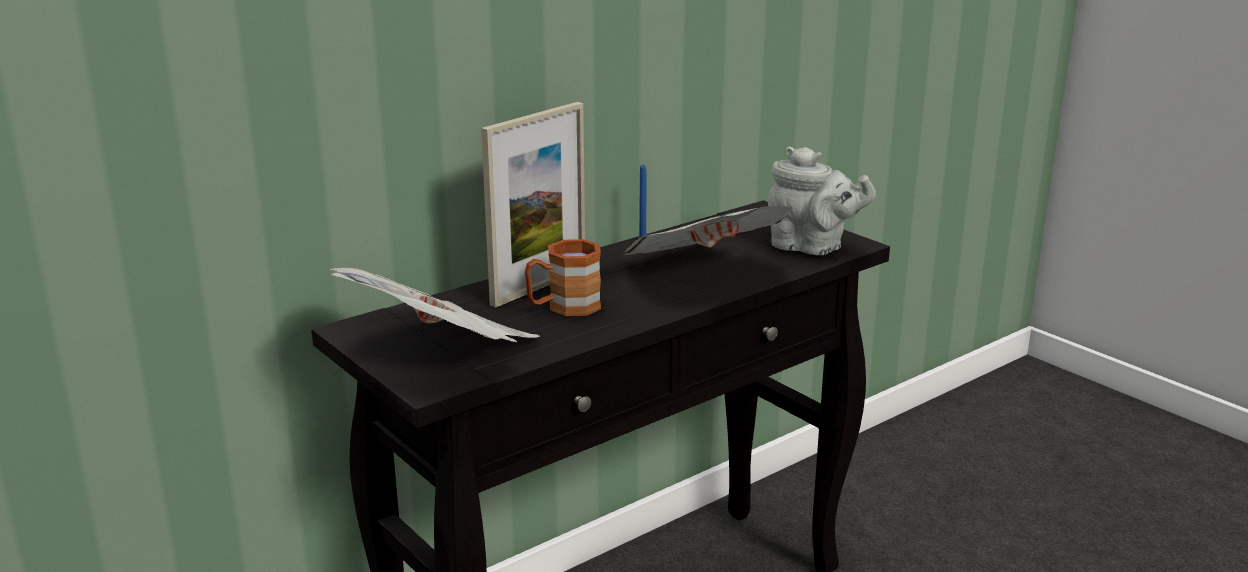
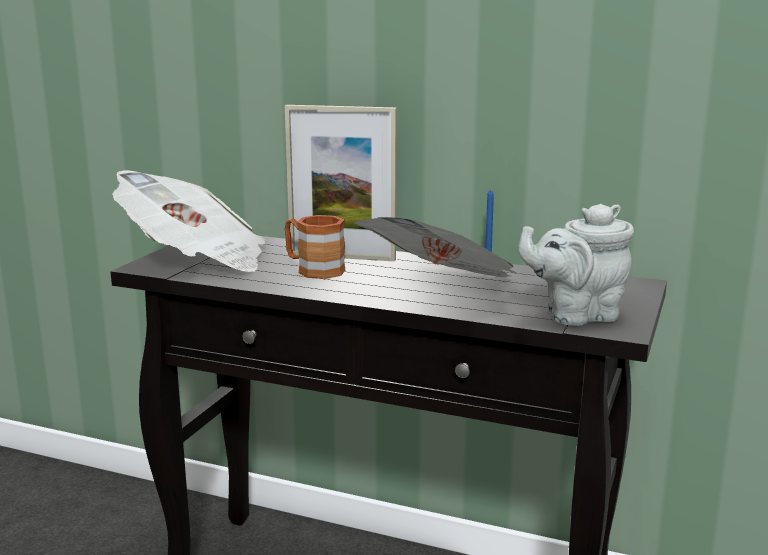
camera: 60 degrees right, 5 degrees down
grey teapot [768,146,876,255] -> grey teapot turned 75 degrees clockwise [518,204,634,326]

